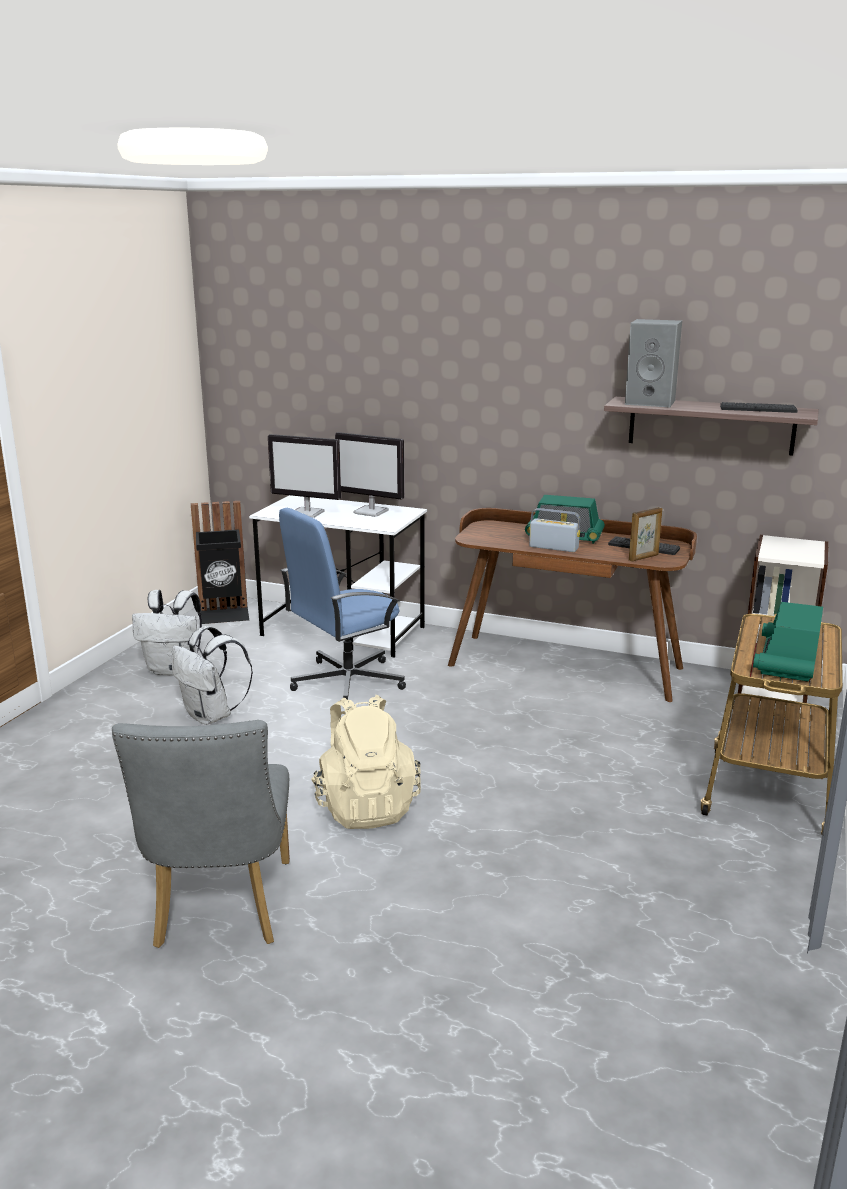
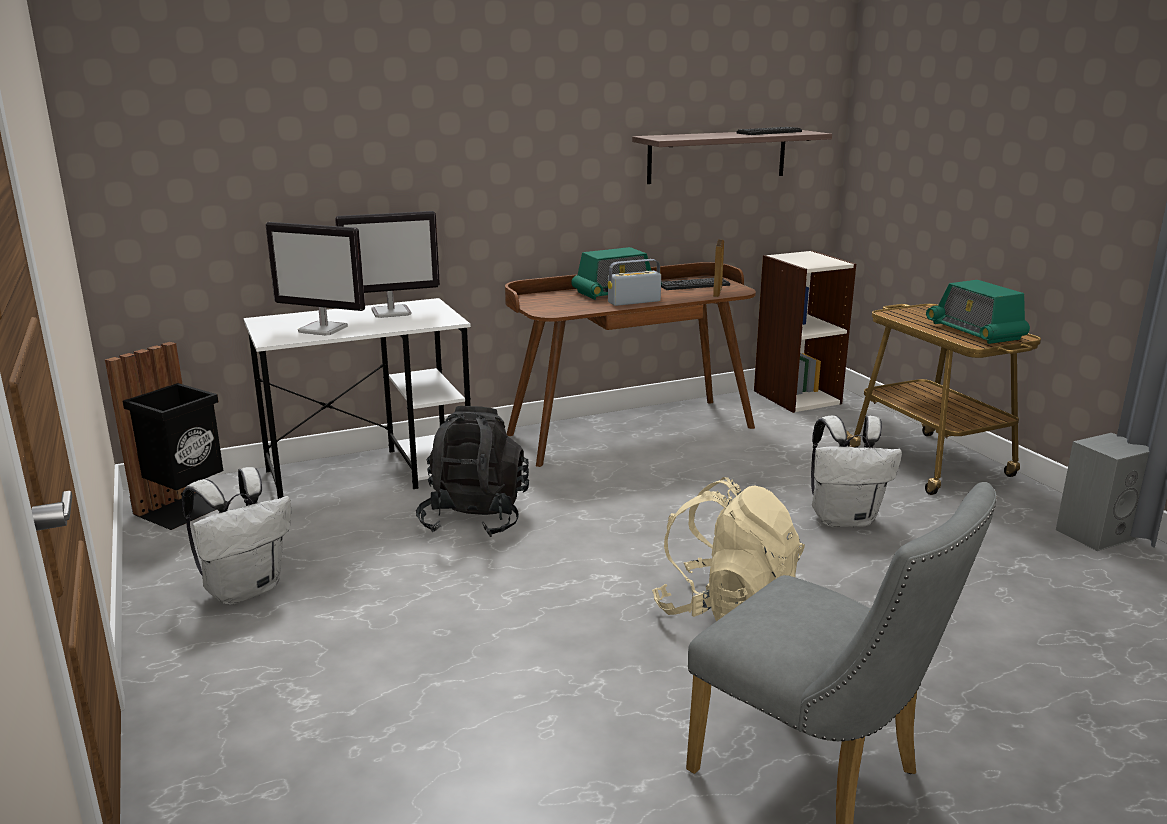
camera: 45 degrees left, 0 degrees up
white backpack [172,626,253,725] -> white backpack moved to [811,415,902,527]
monitor [268,434,341,518] -> monitor turned 45 degrees clockwise [265,222,365,336]
blue office chair [279,508,406,708] -> black backpack [416,406,529,537]
grey speaker [625,319,682,407] -> grey speaker moved to [1056,433,1149,551]

